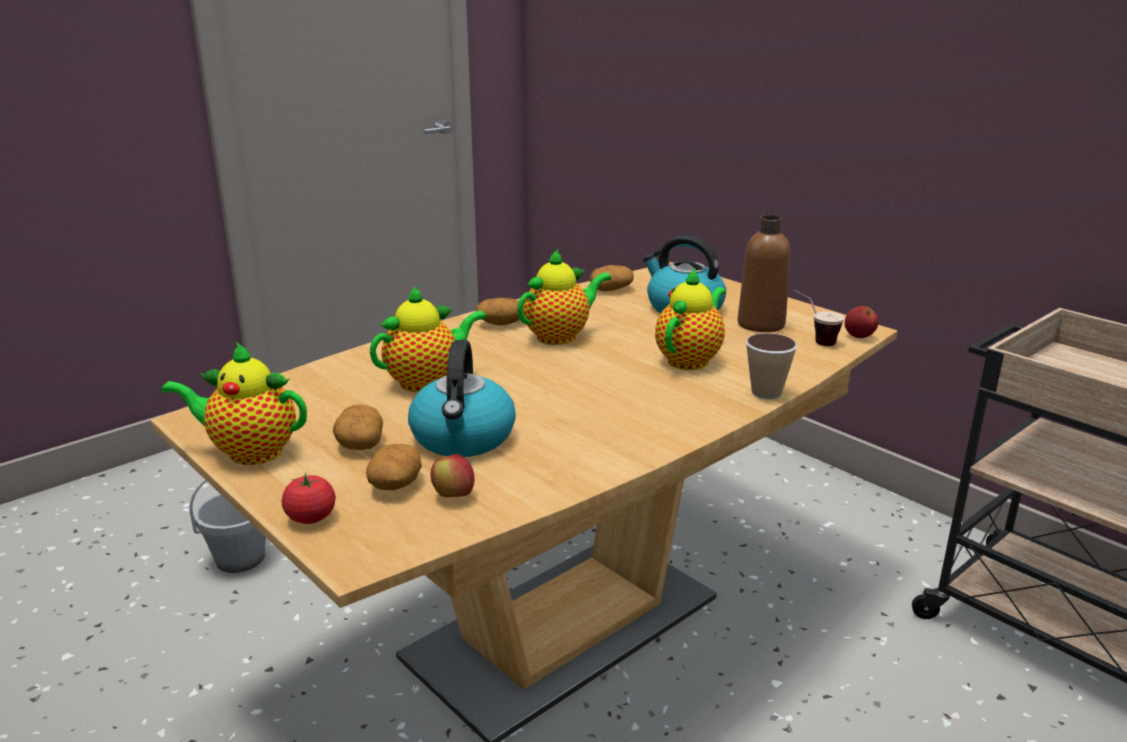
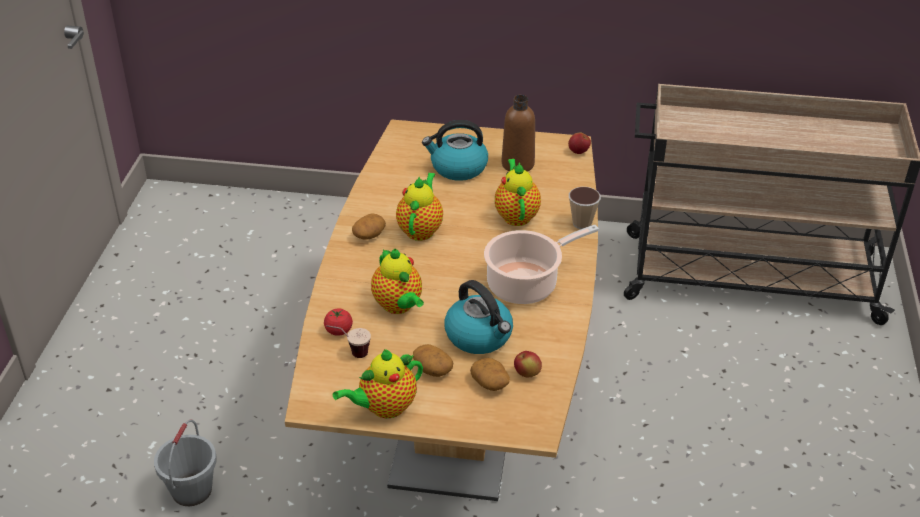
camera: 40 degrees left, 15 degrees up
tomato [282,473,336,524] -> tomato moved to [324,308,353,336]
teapot [370,285,487,392] -> teapot turned 135 degrees clockwise [371,249,424,314]
potato [589,265,634,292] -> none
cup [794,290,844,346] -> cup moved to [326,325,371,358]
none -> cooking pot [484,225,599,304]

